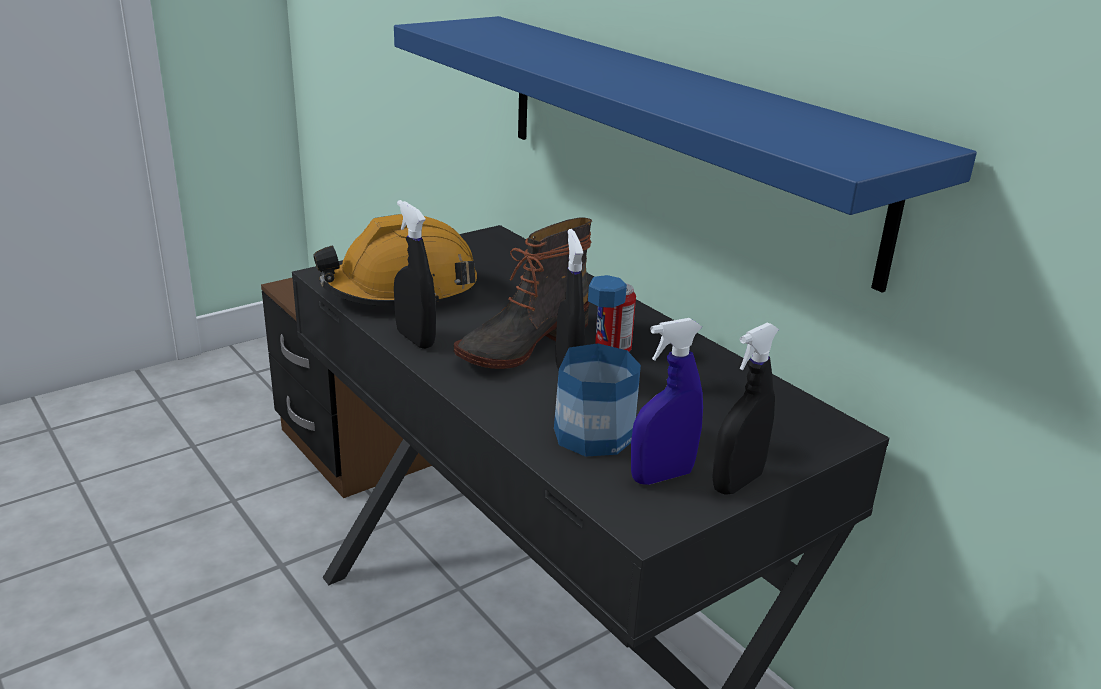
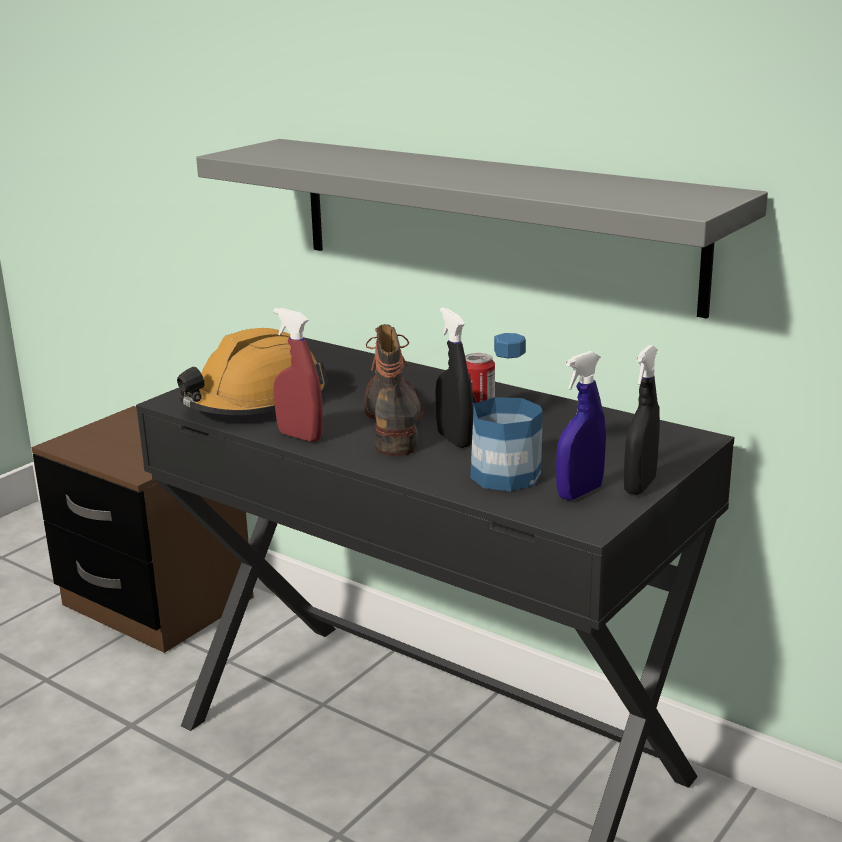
camera: 15 degrees left, 5 degrees down
blue shelf [394,16,977,293] -> grey shelf [196,139,768,319]
black spray bottle [394,200,436,349] -> red spray bottle [273,308,323,442]
boot [454,217,592,369] -> boot turned 150 degrees clockwise [364,324,423,456]

